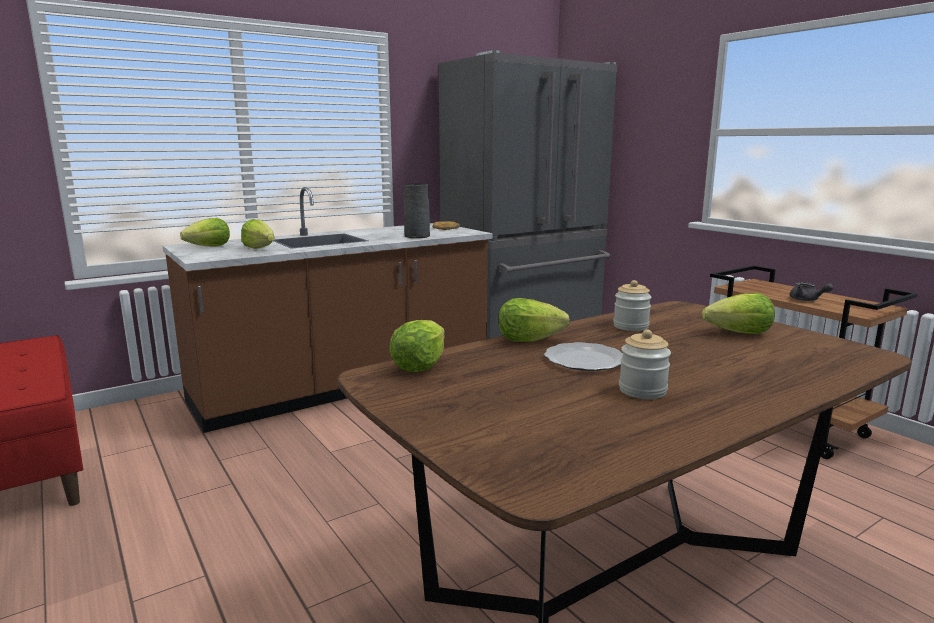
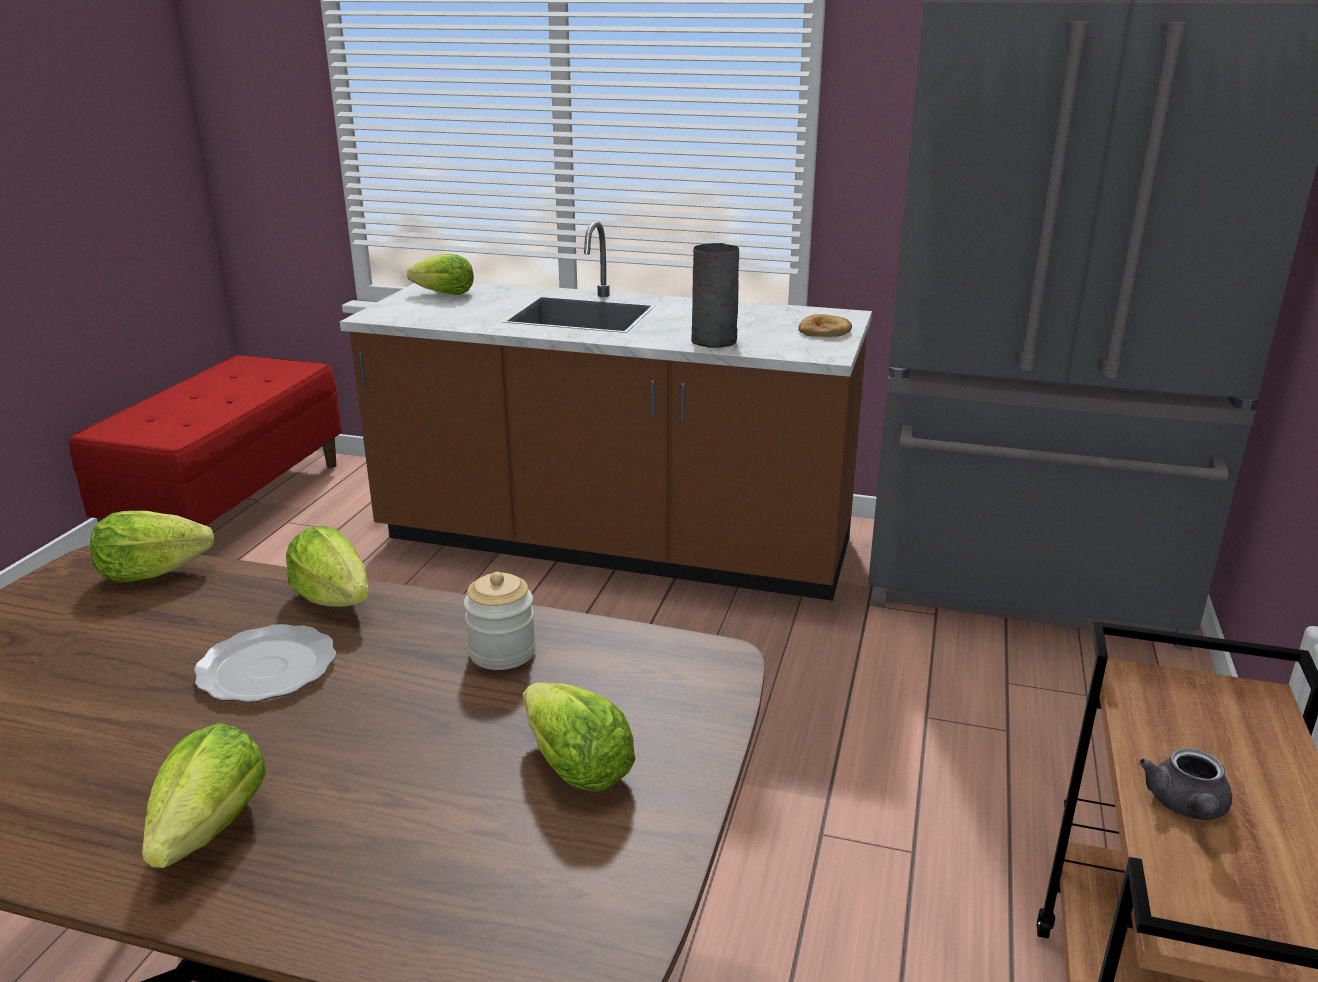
camera: 50 degrees right, 10 degrees up
lettuce [241,219,274,249] -> lettuce moved to [142,723,266,868]
jar [619,329,671,399] -> none

